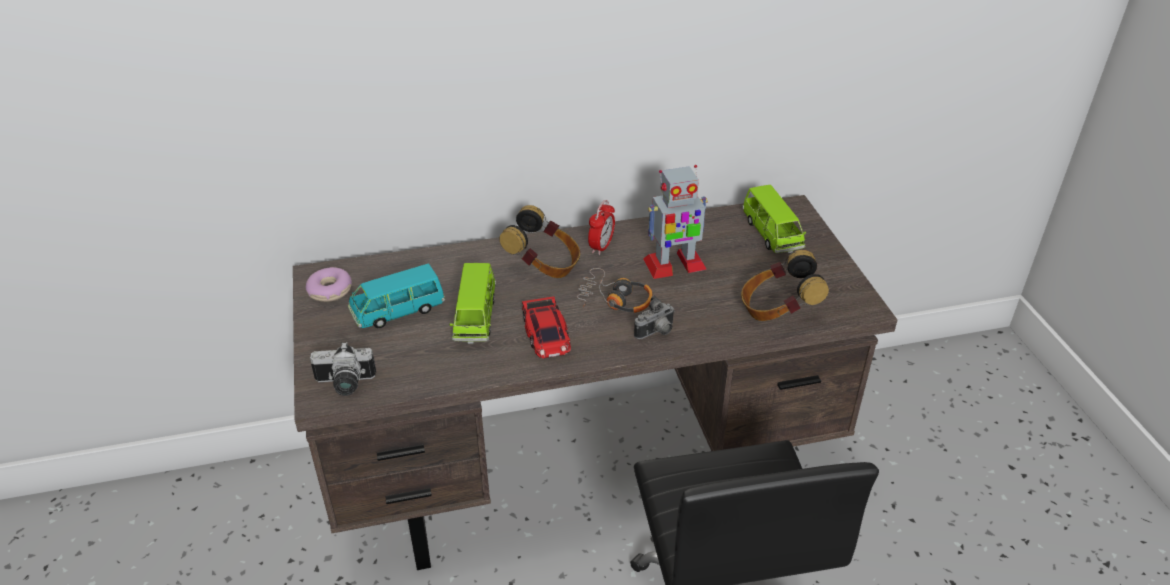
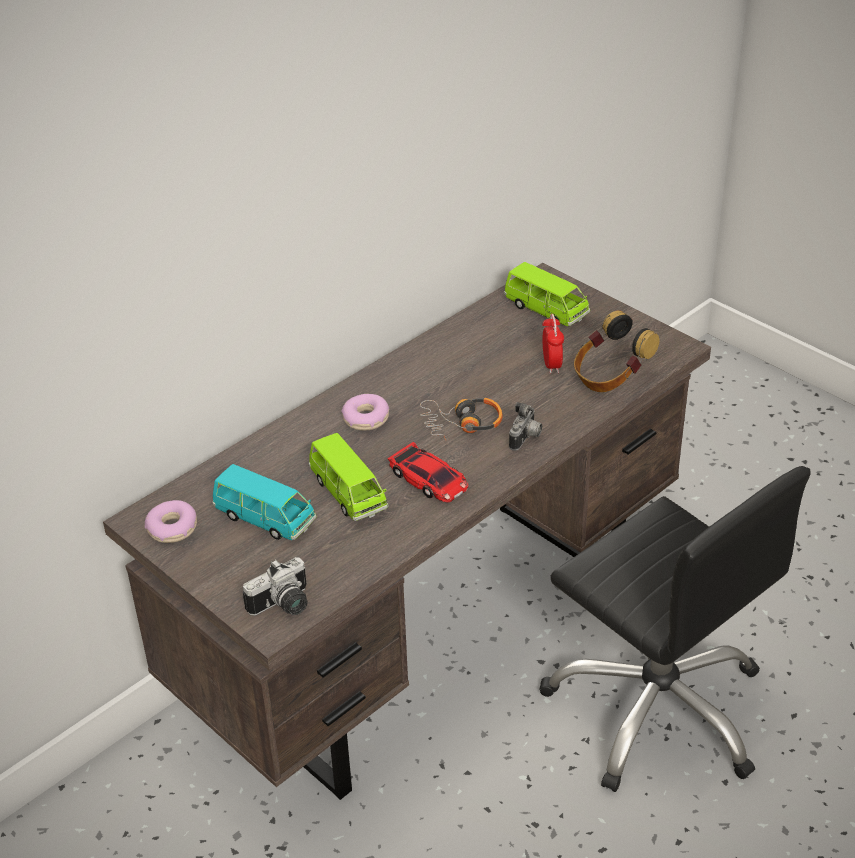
camera: 30 degrees left, 0 degrees up
turquoise toy car [348,264,445,328] -> turquoise toy car turned 90 degrees counterclockwise [212,464,316,540]
headphones [500,205,580,278] -> donut [341,394,389,431]
alarm clock [588,200,615,255] -> alarm clock moved to [542,314,564,374]
toy robot [643,165,708,279] -> none

